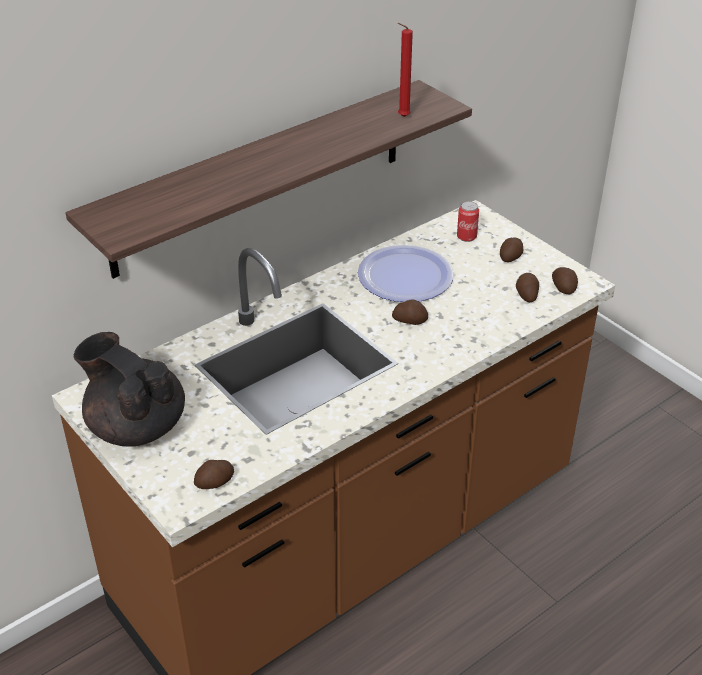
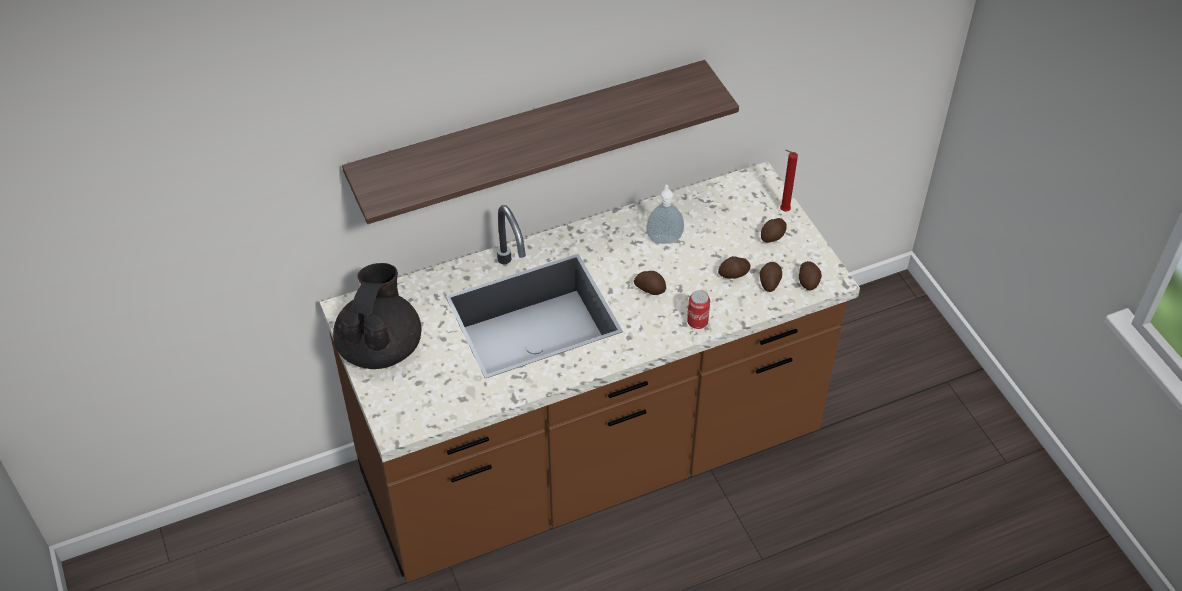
camera: 15 degrees right, 10 degrees up
black teapot [74,332,185,447] -> black teapot turned 45 degrees clockwise [333,263,422,369]
potato [194,460,234,489] -> potato moved to [718,256,750,279]
plate [358,245,454,302] -> soap dispenser [646,185,684,244]
red candle [398,23,413,117] -> red candle moved to [780,150,798,212]
can [457,201,479,242] -> can moved to [687,290,710,329]

